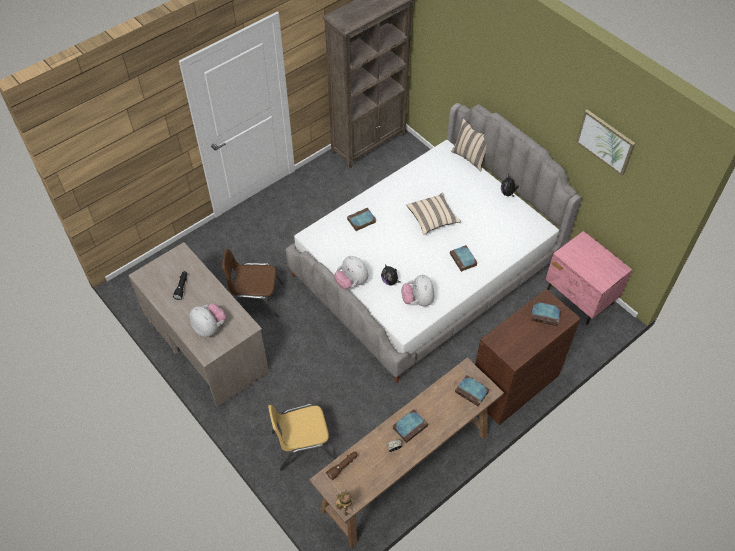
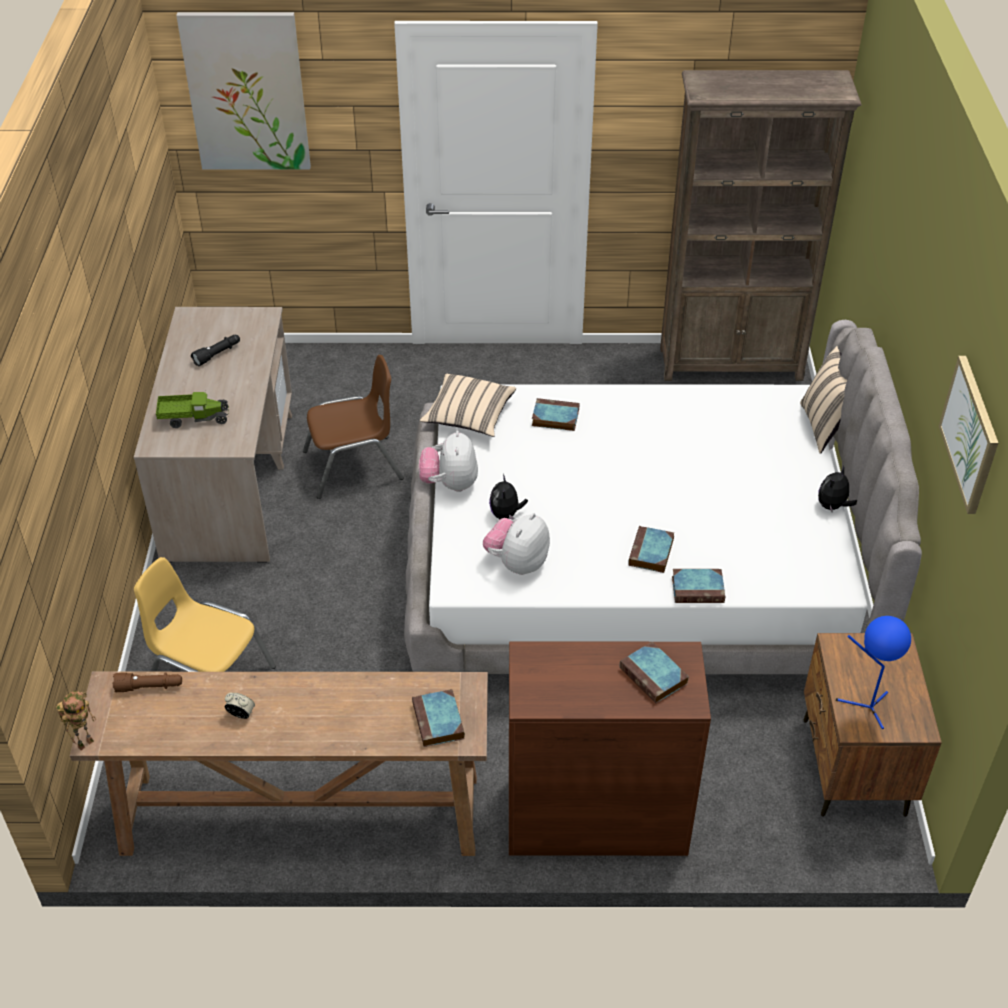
camera: 40 degrees right, 10 degrees down
plush toy [189,303,226,337] -> toy truck [156,391,229,428]
brown chair [222,249,284,318] -> brown chair turned 120 degrees clockwise [303,355,404,499]
book [393,409,428,443] -> book moved to [672,569,725,603]
beige pillow [406,193,461,235] -> beige pillow moved to [420,374,516,437]
pink nightstand [546,231,632,325] -> brown nightstand [804,633,942,817]
none -> picture [176,12,311,170]
none -> blue table lamp [836,616,911,729]

